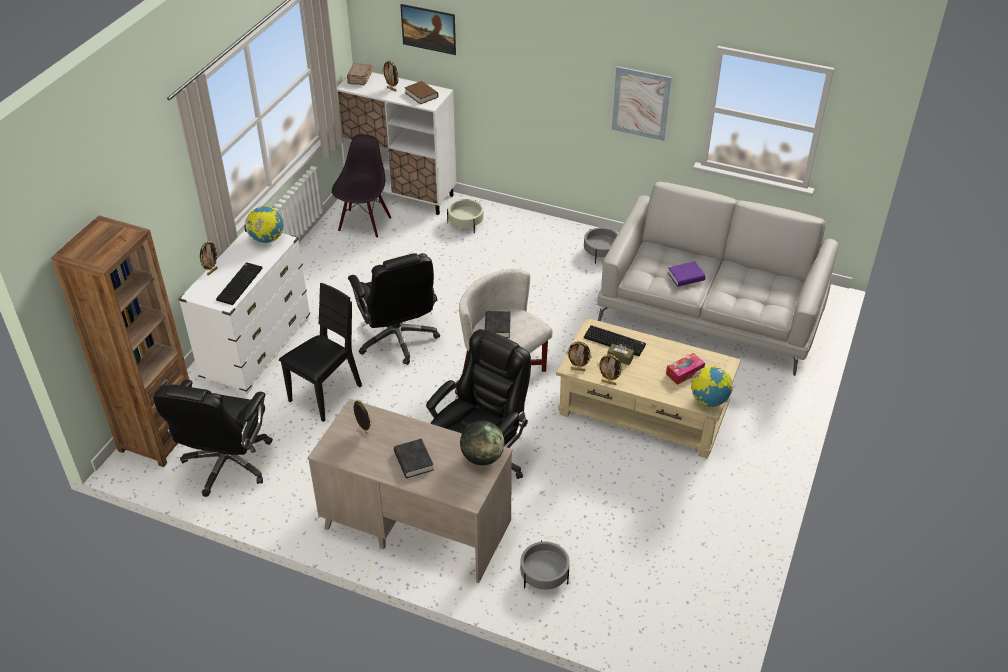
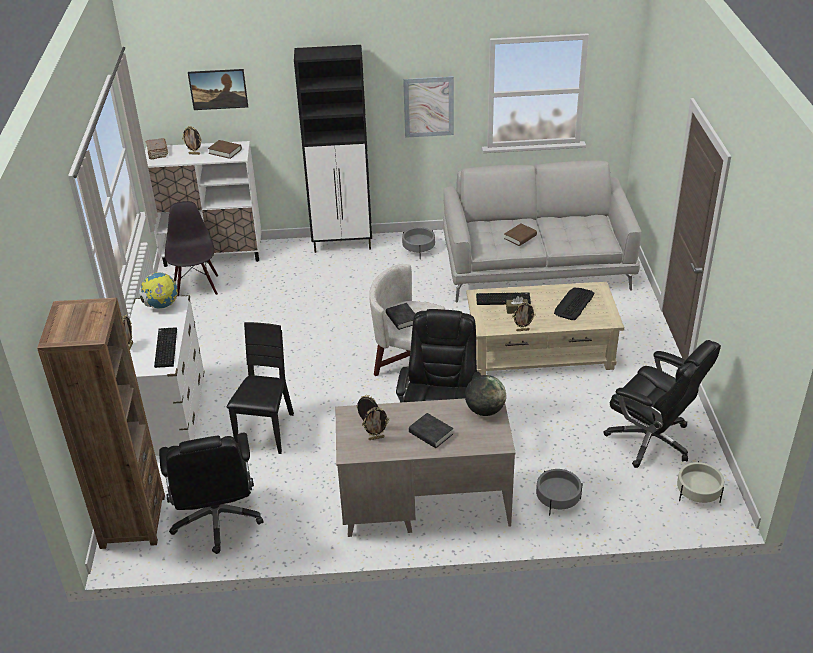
camera: 25 degrees left, 5 degrees down
black office chair [348,253,440,365] -> black office chair moved to [603,340,721,468]
beige planter [447,199,483,234] -> beige planter moved to [677,461,724,503]
picture frame [566,341,592,371] -> picture frame moved to [362,407,389,440]
tissue box [666,353,705,385] -> keyboard [554,288,595,320]
purple book [668,261,706,287] -> brown book [504,224,537,246]
globe [691,366,733,407] -> none
none -> black cabinet [294,45,372,253]

